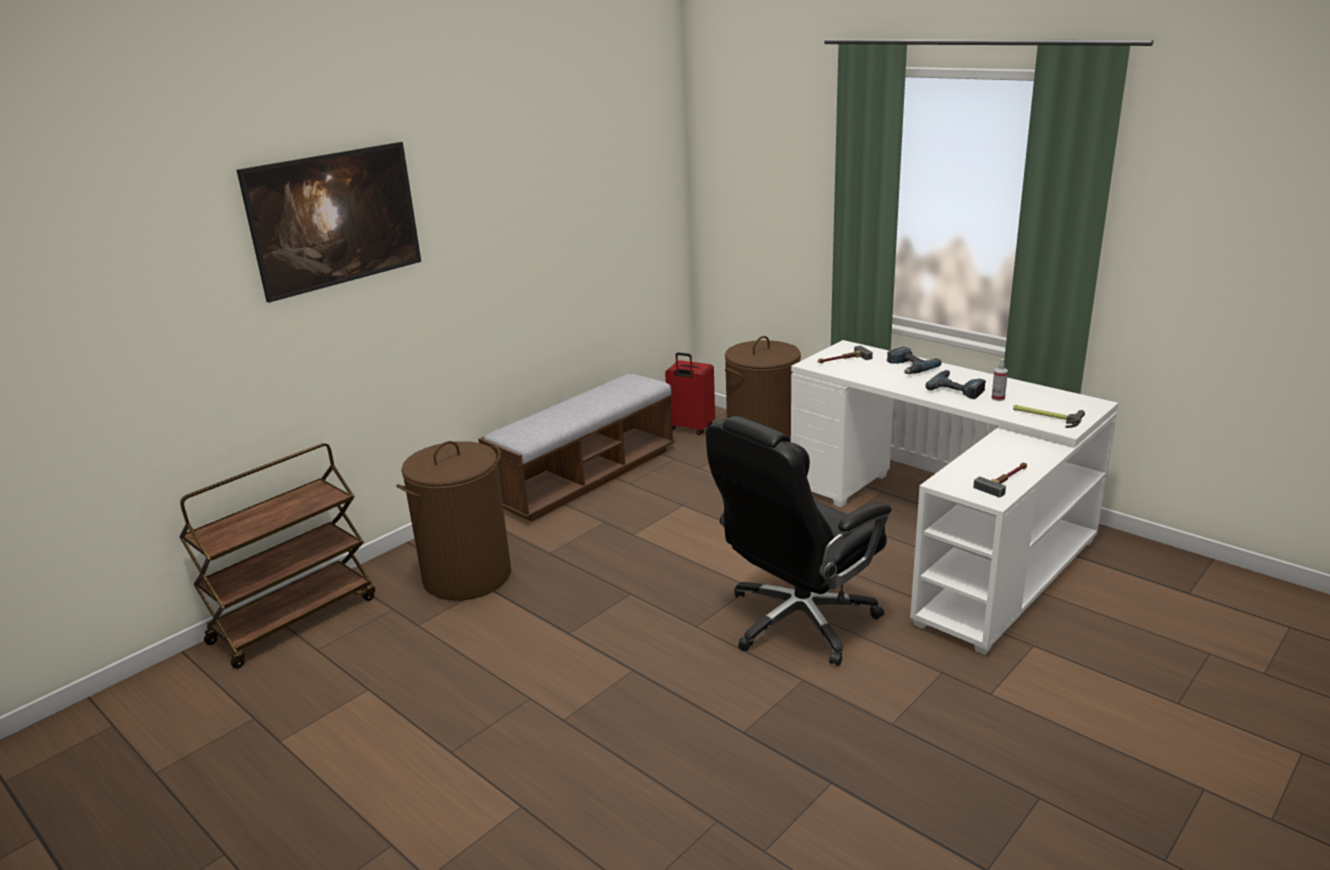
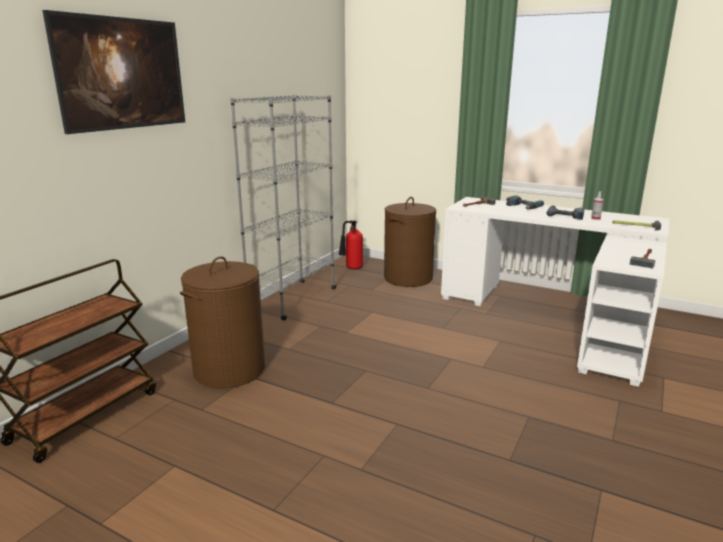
camera: 15 degrees left, 5 degrees down
bench [478,373,675,522] -> grey bookcase [230,95,336,321]
red suitcase [665,352,715,435] -> fire extinguisher [339,220,363,269]
black office chair [706,416,892,666] -> none

